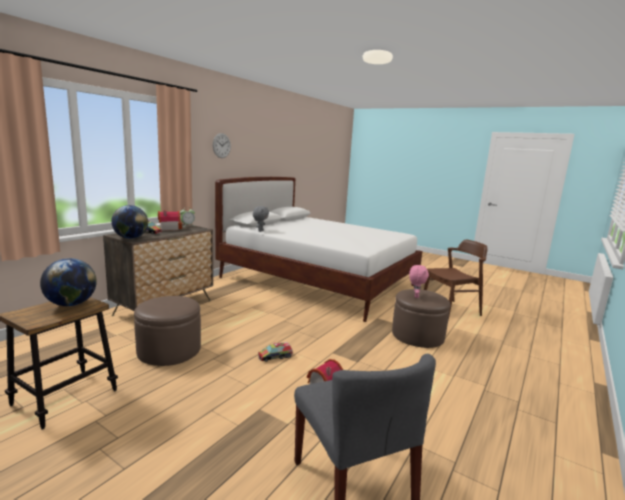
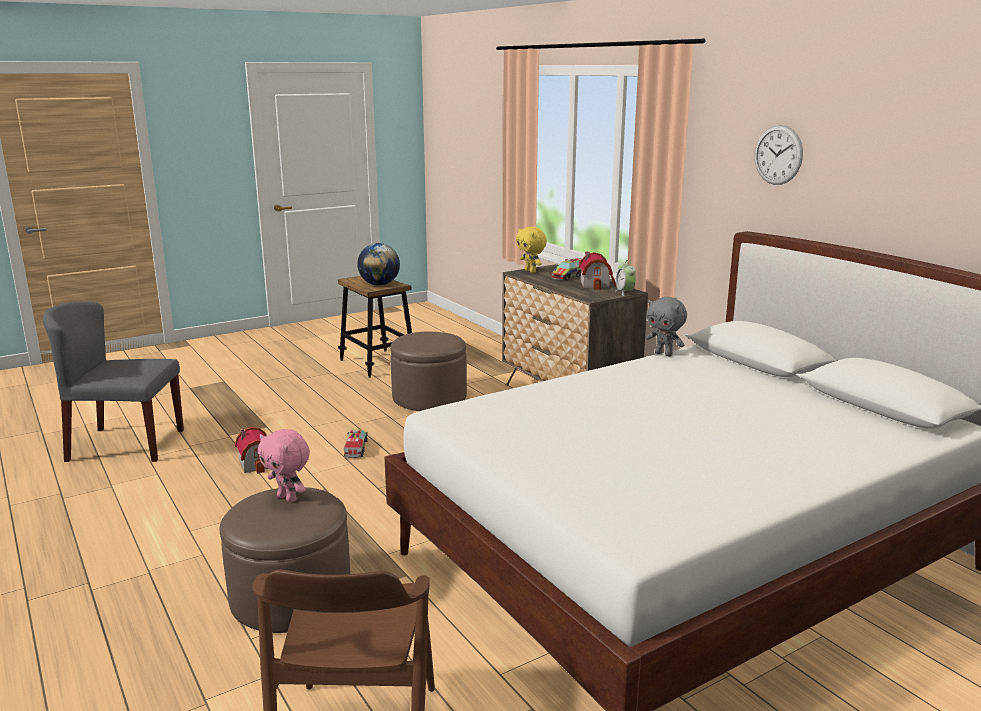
camera: 115 degrees right, 5 degrees up
globe [111,205,148,239] -> yellow plush toy [516,227,547,273]

